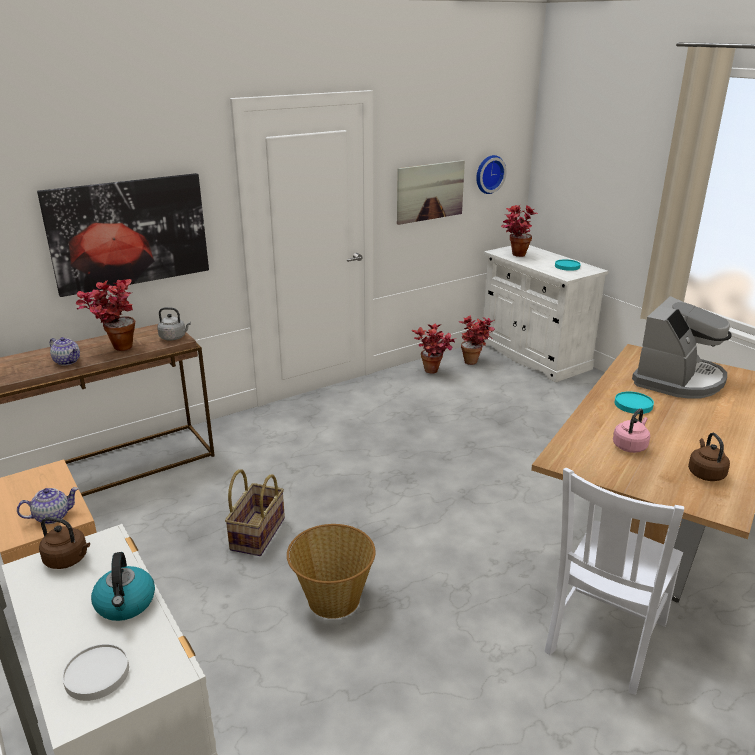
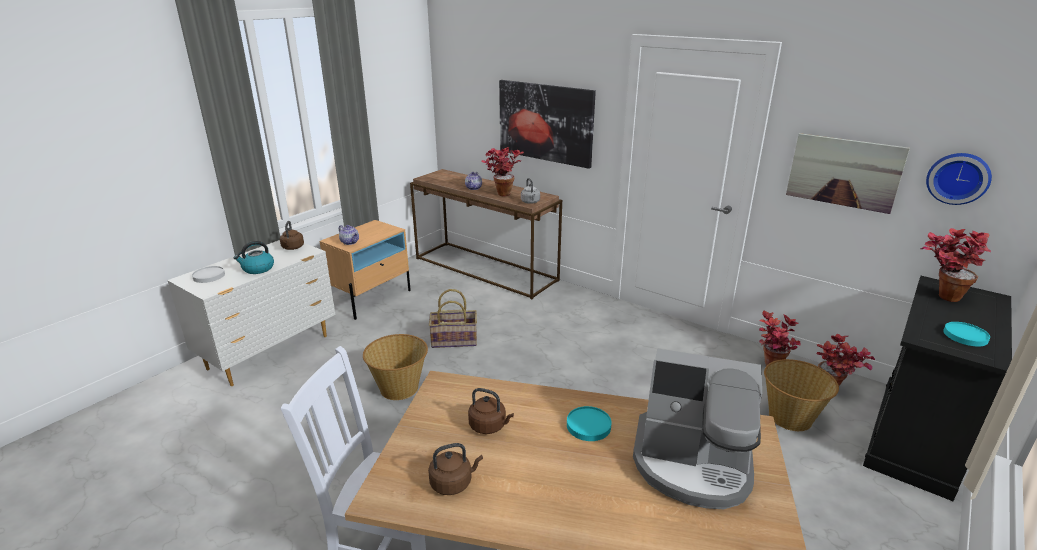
camera: 70 degrees right, 0 degrees up
white cabinet [482,245,608,382] -> black cabinet [863,276,1012,501]
pink kettle [613,408,650,453] -> brown kettle [468,388,514,434]
none -> basket [764,359,839,431]

